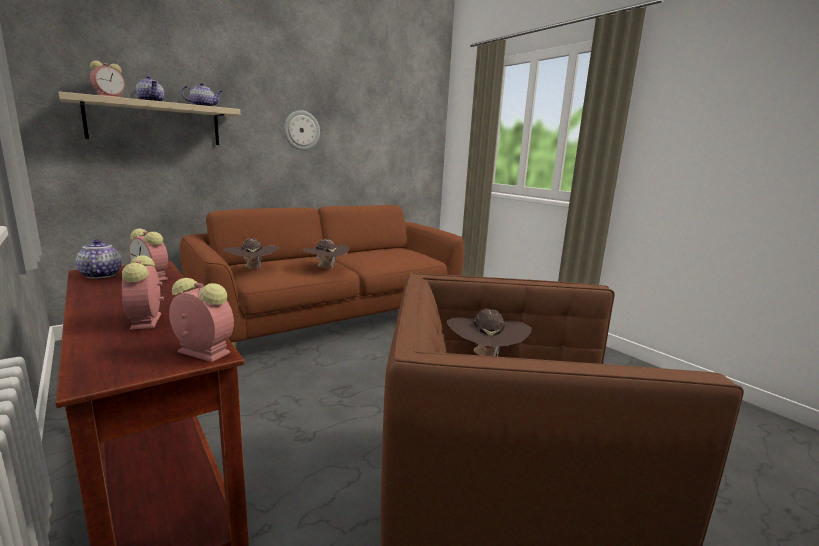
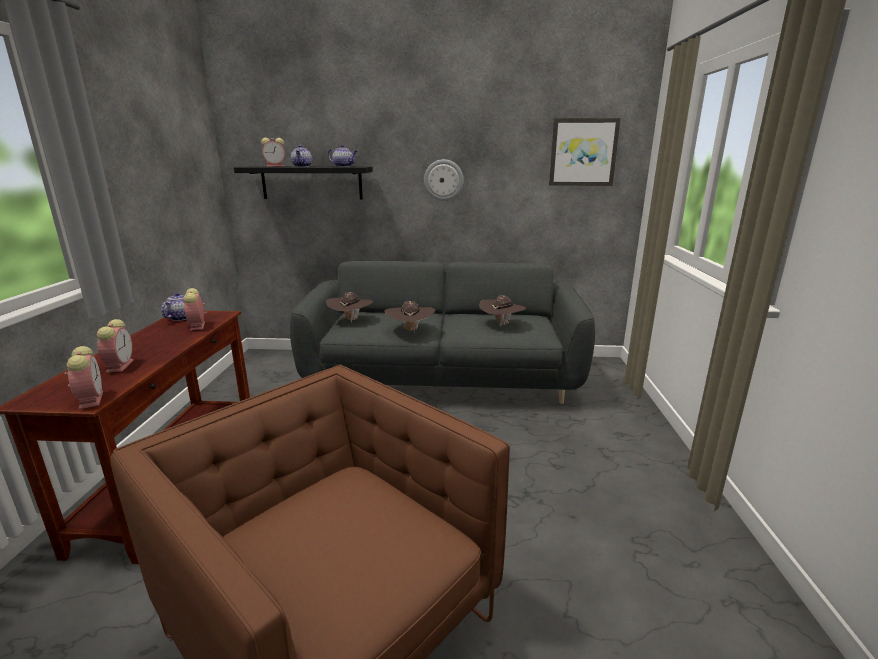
camera: 40 degrees right, 5 degrees up
beige shelf [58,91,240,145] -> black shelf [234,166,373,199]
alarm clock [122,255,164,330] -> alarm clock turned 150 degrees clockwise [97,319,133,373]
brown sofa [180,205,464,348] -> grey sofa [290,261,595,404]
brown hat [446,309,532,357] -> brown hat moved to [479,296,526,327]
none -> picture [549,118,621,186]

